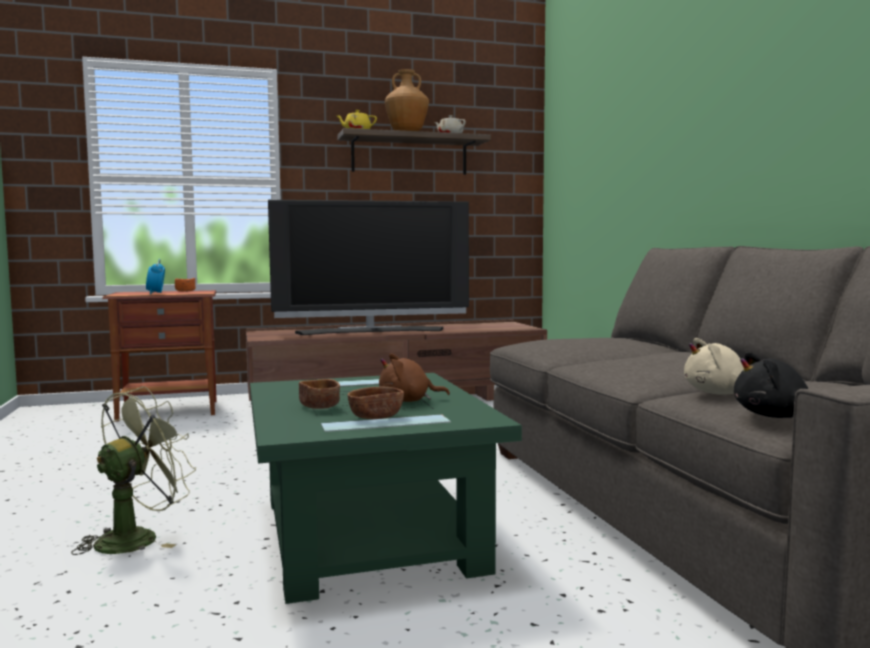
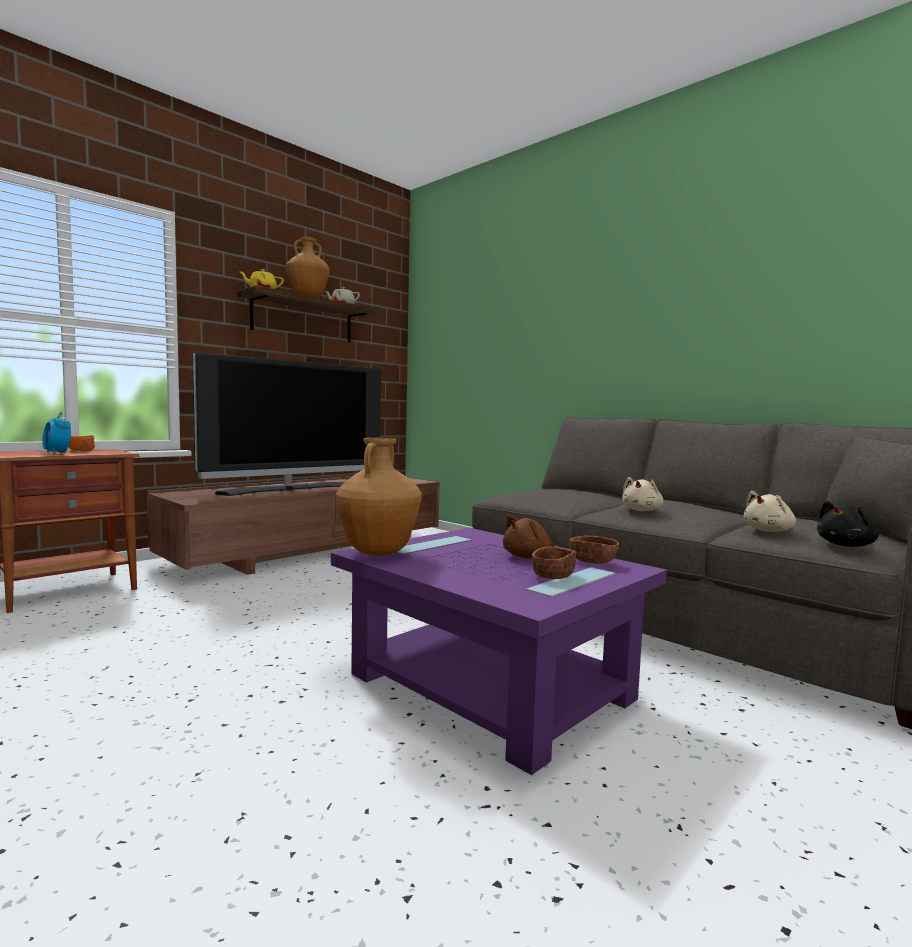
camera: 30 degrees left, 0 degrees up
green fan [71,386,196,555] -> none
green coffee table [250,373,522,604] -> purple coffee table [331,528,667,775]
brown bowl [299,379,340,409] -> brown bowl moved to [570,536,619,564]
none -> brown vase [336,438,422,556]
none -> beige plush toy [622,477,663,511]

